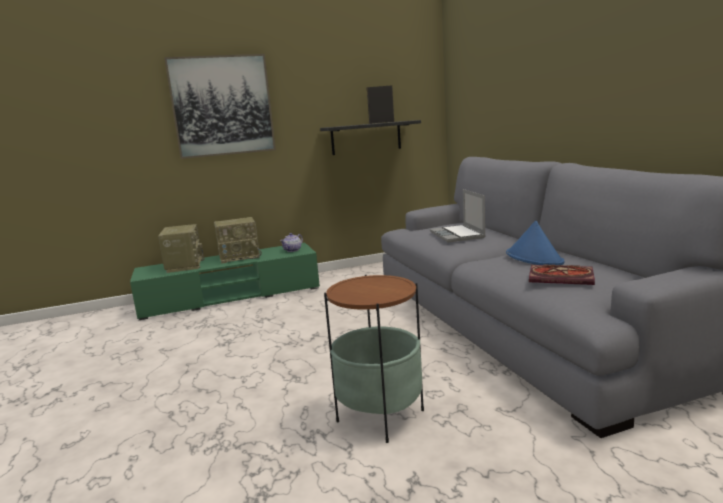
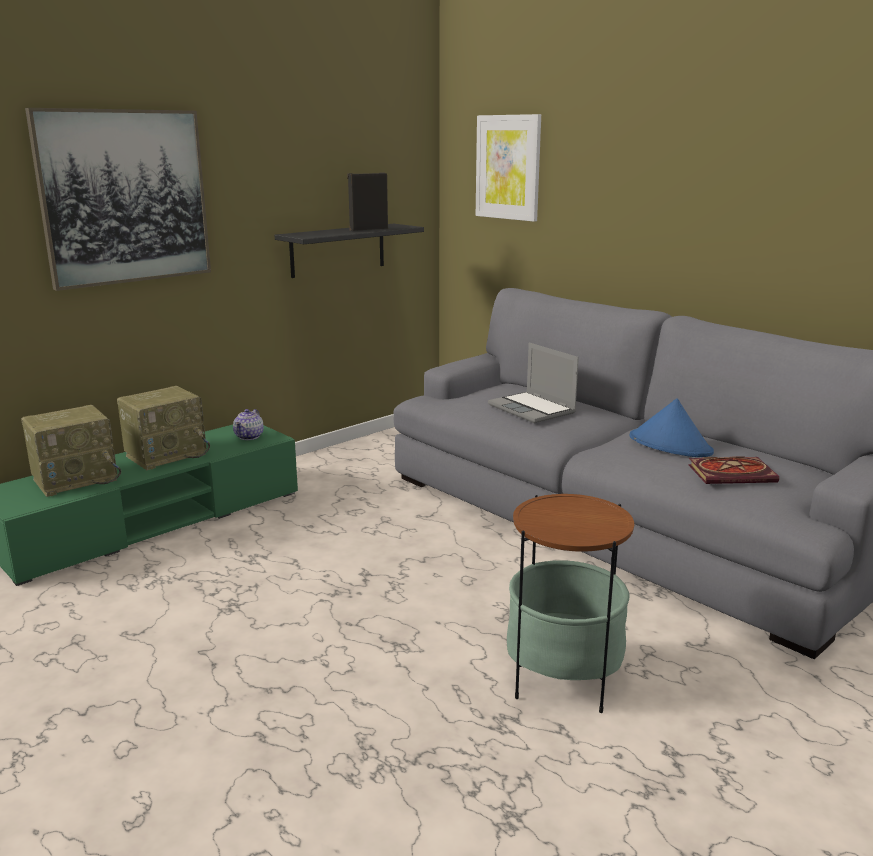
camera: 25 degrees left, 5 degrees up
radio [158,224,205,273] -> radio turned 90 degrees clockwise [21,405,121,497]
none -> picture [476,114,541,222]

